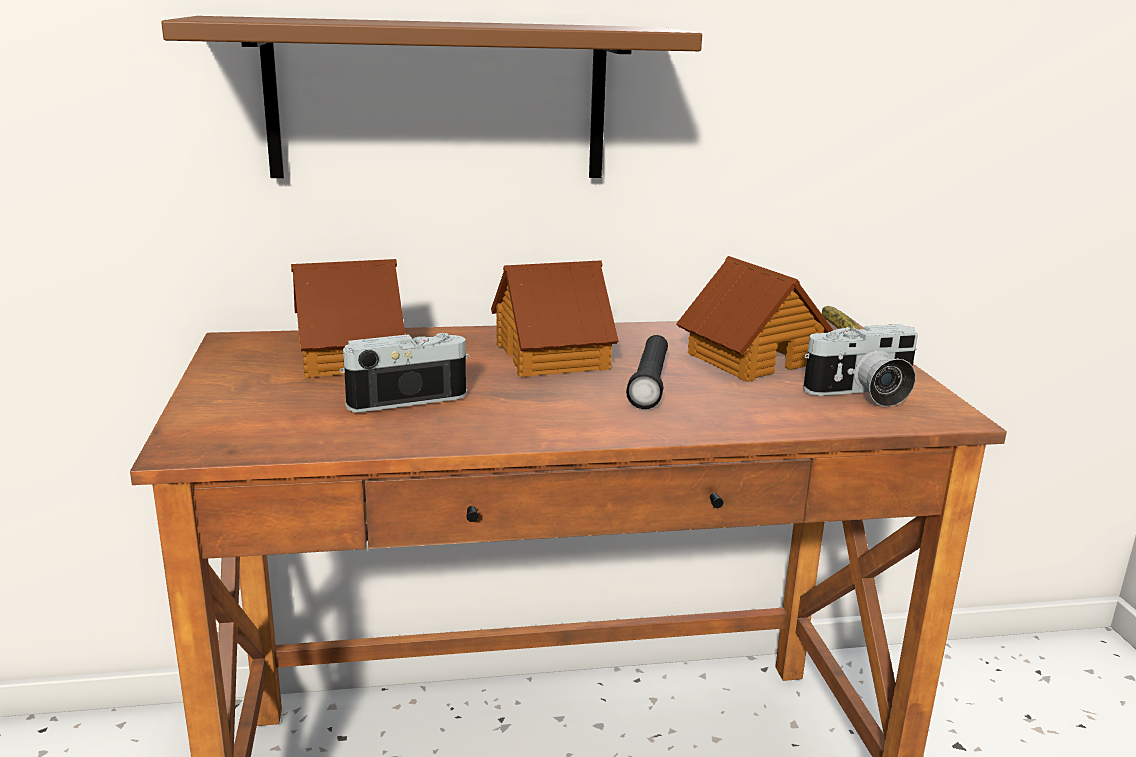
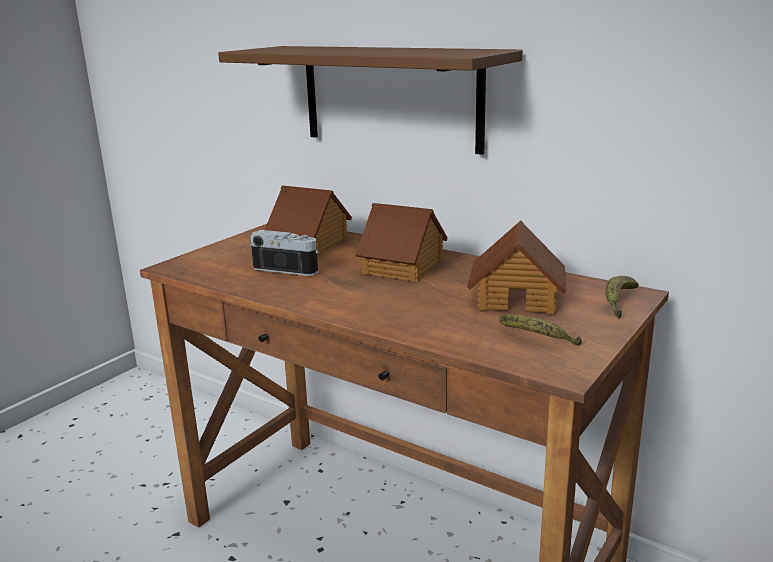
camera: 45 degrees right, 0 degrees up
black flashlight [626,335,668,409] -> none
camera [803,324,918,407] -> banana [499,314,582,346]

